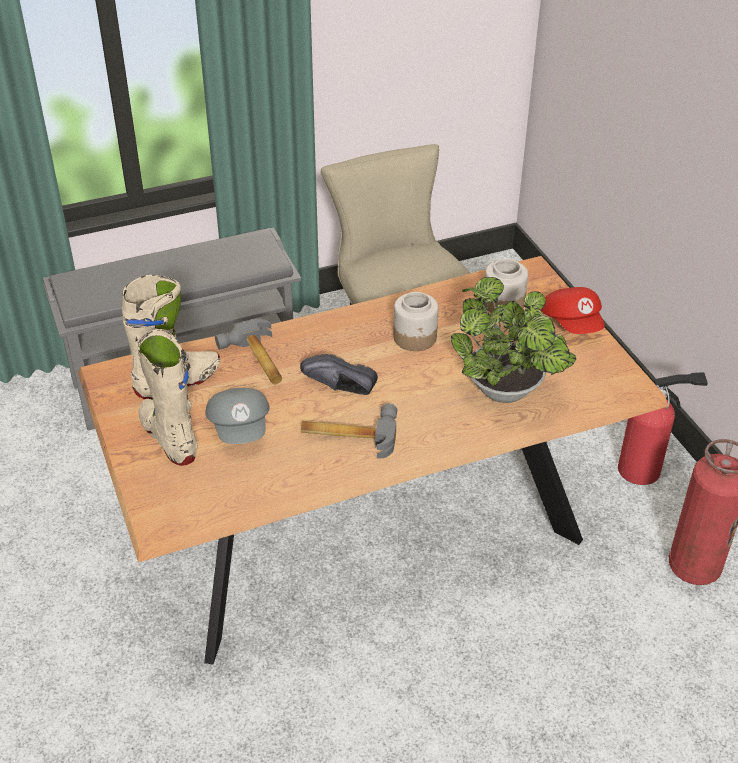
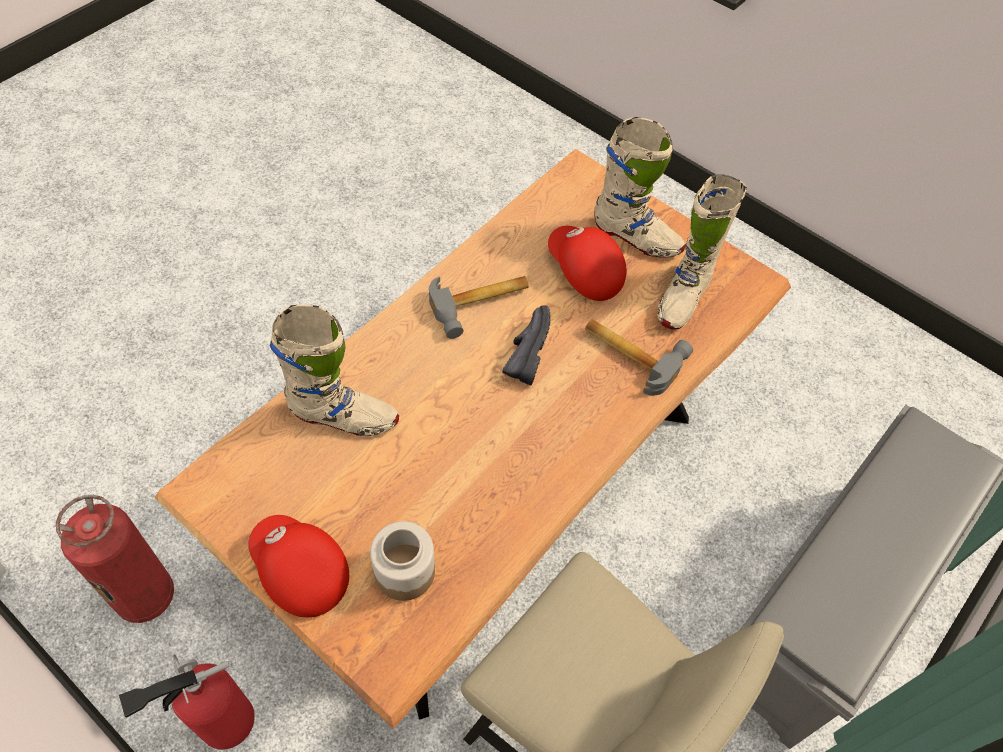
camera: 150 degrees right, 15 degrees up
grey cap [205,388,270,444] -> red cap [548,226,627,301]
black shoe [300,354,378,395] -> black shoe turned 60 degrees counterclockwise [502,306,551,385]
jar [393,292,438,351] -> none
potted plant [451,277,576,403] -> beige boot [270,305,399,436]

